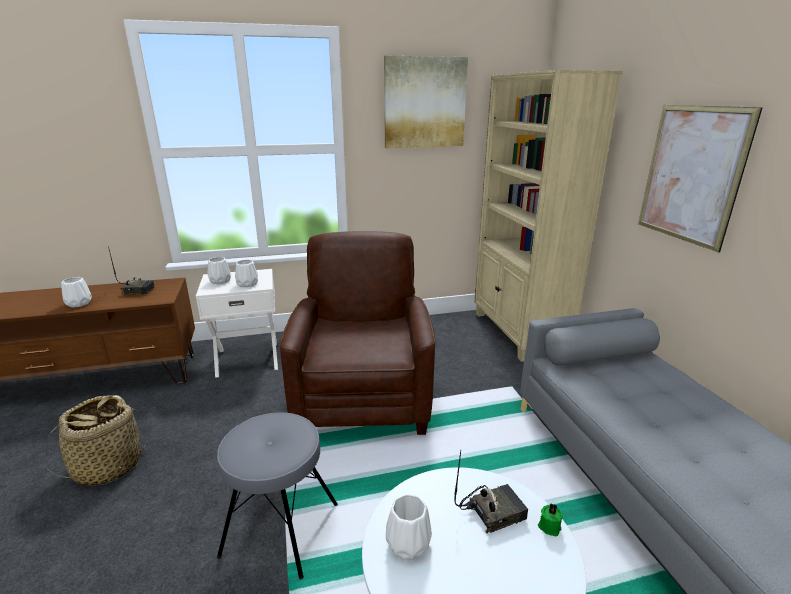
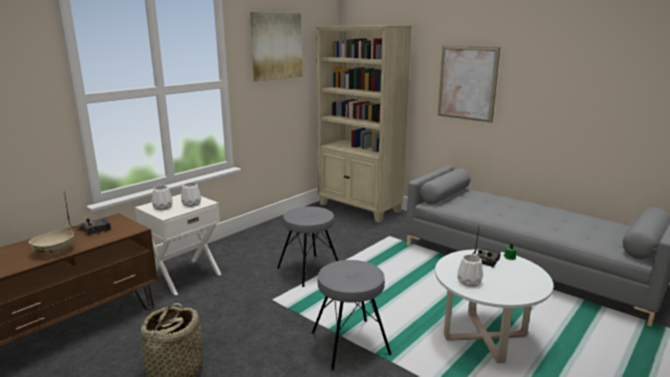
camera: 35 degrees left, 5 degrees down
white vase [61,277,92,308] -> beige bowl [28,230,74,253]
brown armchair [280,231,436,435] -> grey stool [277,206,338,287]

